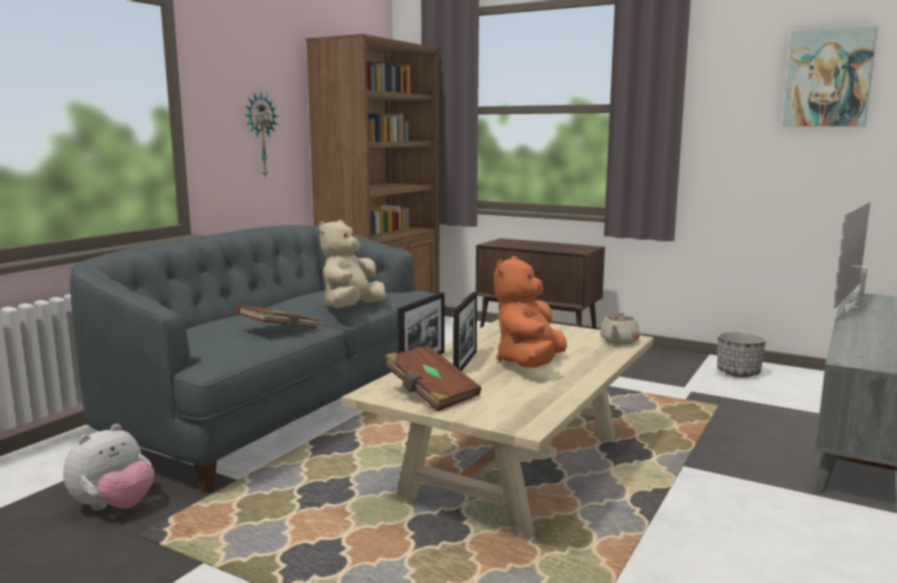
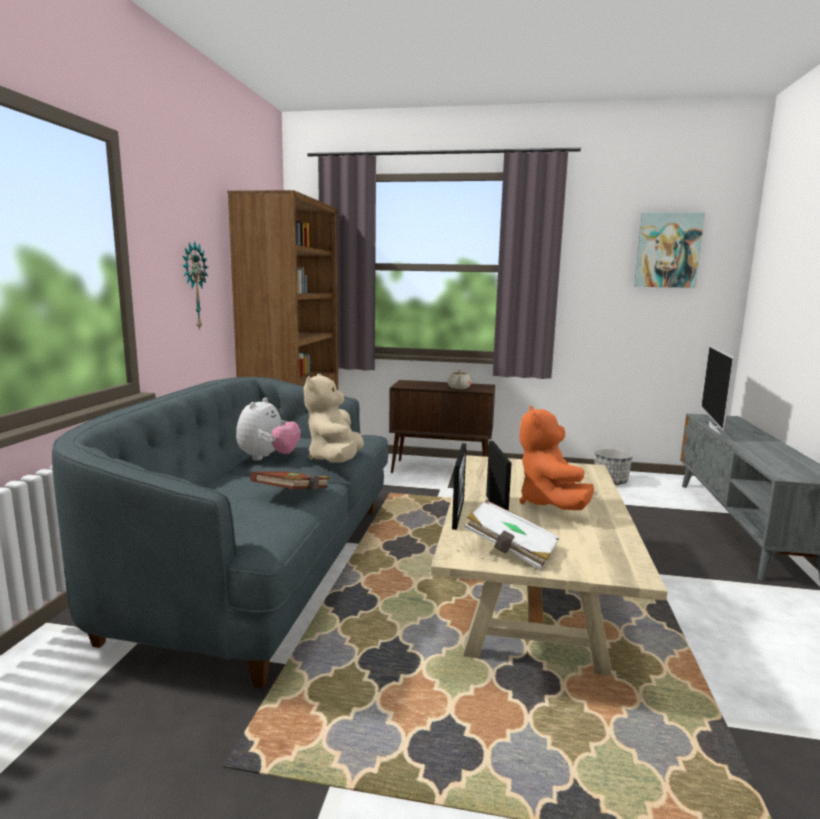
camera: 20 degrees left, 0 degrees up
plush toy [63,424,155,511] -> plush toy moved to [236,397,301,461]
brown book [385,345,481,411] -> white book [464,500,559,570]
beige teapot [600,311,640,345] -> beige teapot moved to [448,369,472,389]

